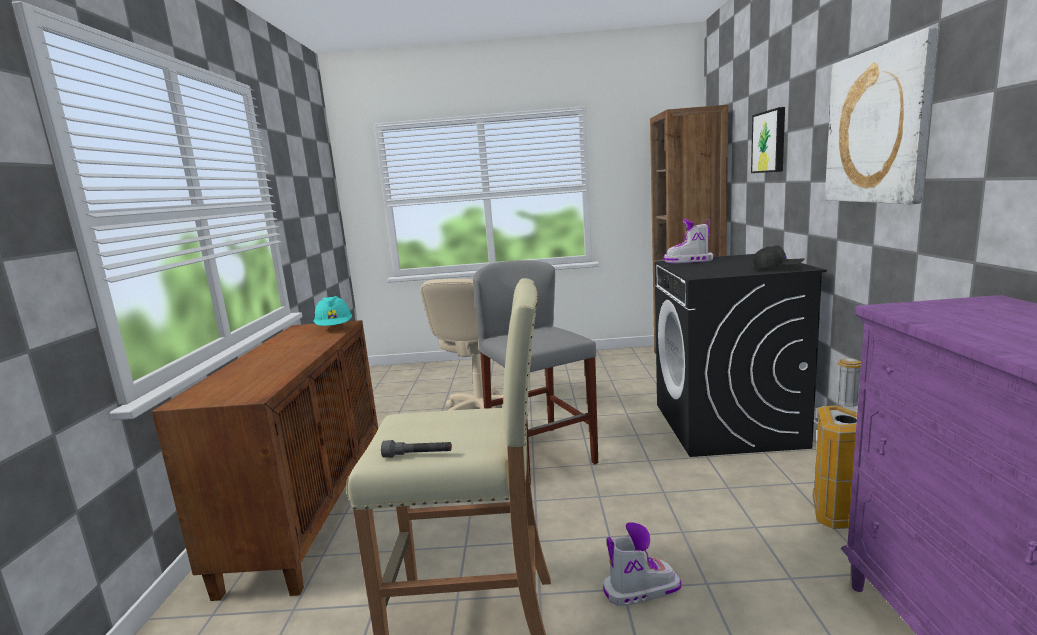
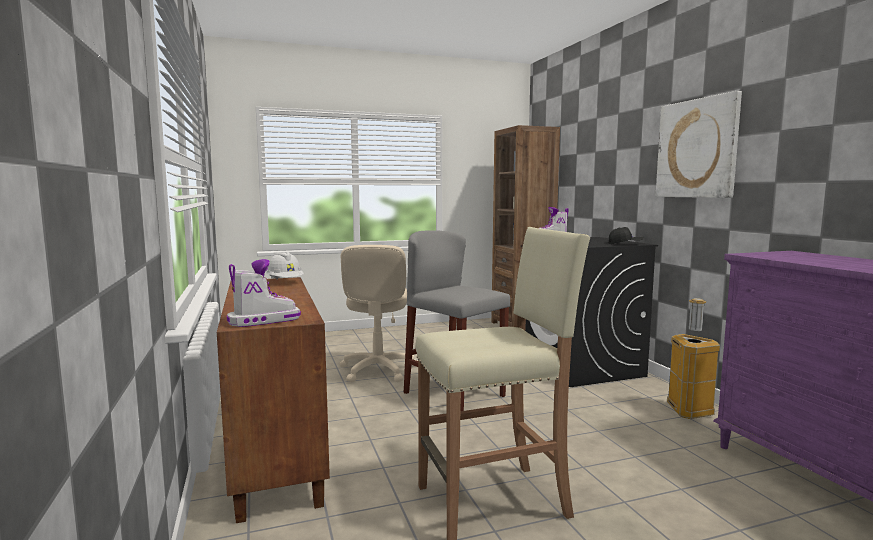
camera: 20 degrees left, 5 degrees down
turquoise hard hat [314,296,353,326] -> white hard hat [266,252,304,279]
grey flashlight [381,440,452,458] -> none
boot [603,522,682,606] -> boot moved to [227,259,301,327]
picture [751,107,785,173] -> none

